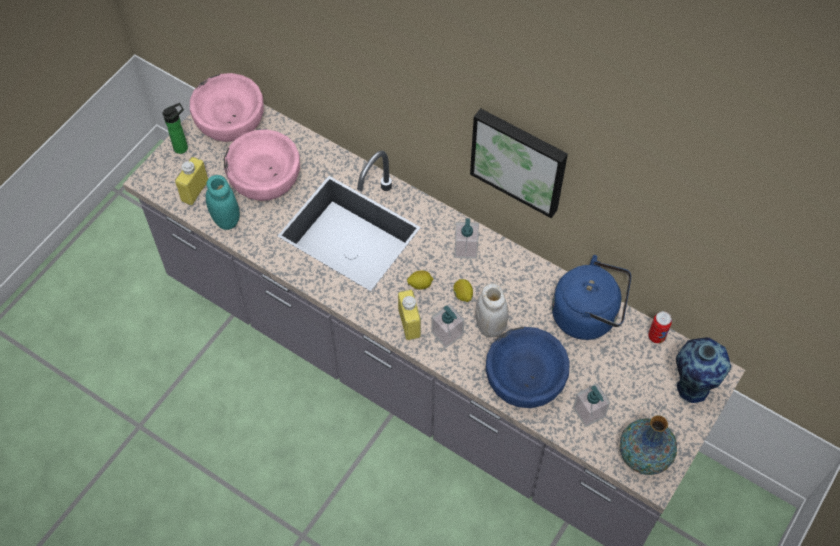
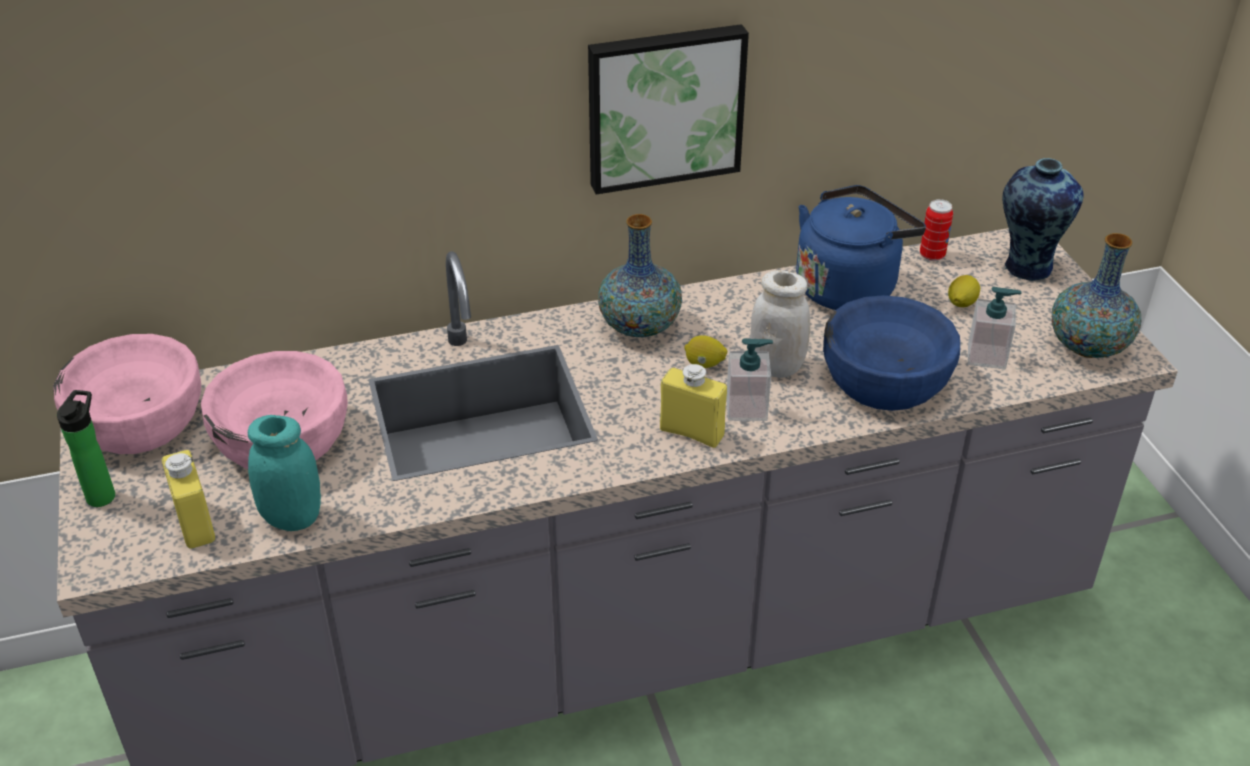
camera: 50 degrees left, 20 degrees down
lemon [407,270,433,290] -> lemon moved to [948,275,980,307]
soap dispenser [455,218,479,259] -> vase [598,214,682,337]

